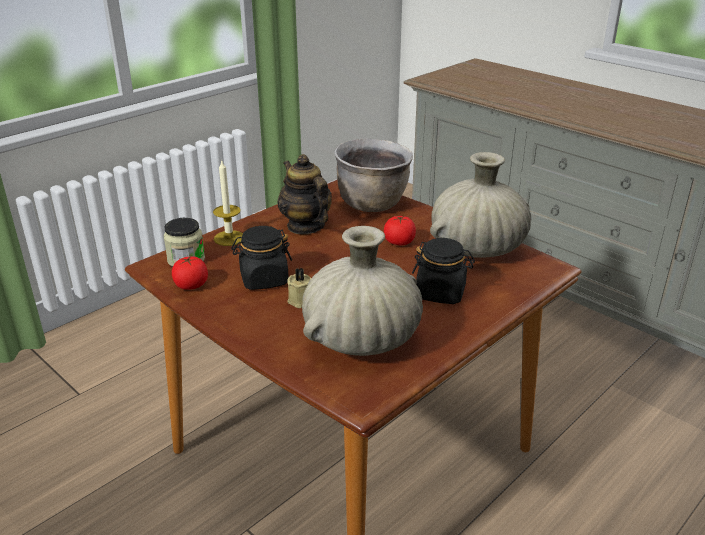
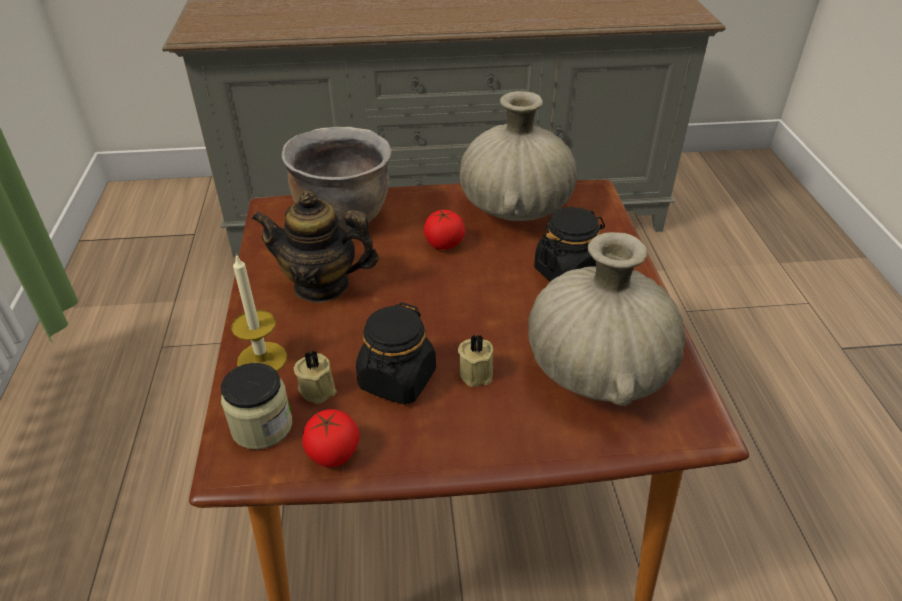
camera: 50 degrees left, 10 degrees up
none -> beige candle [294,350,336,404]

